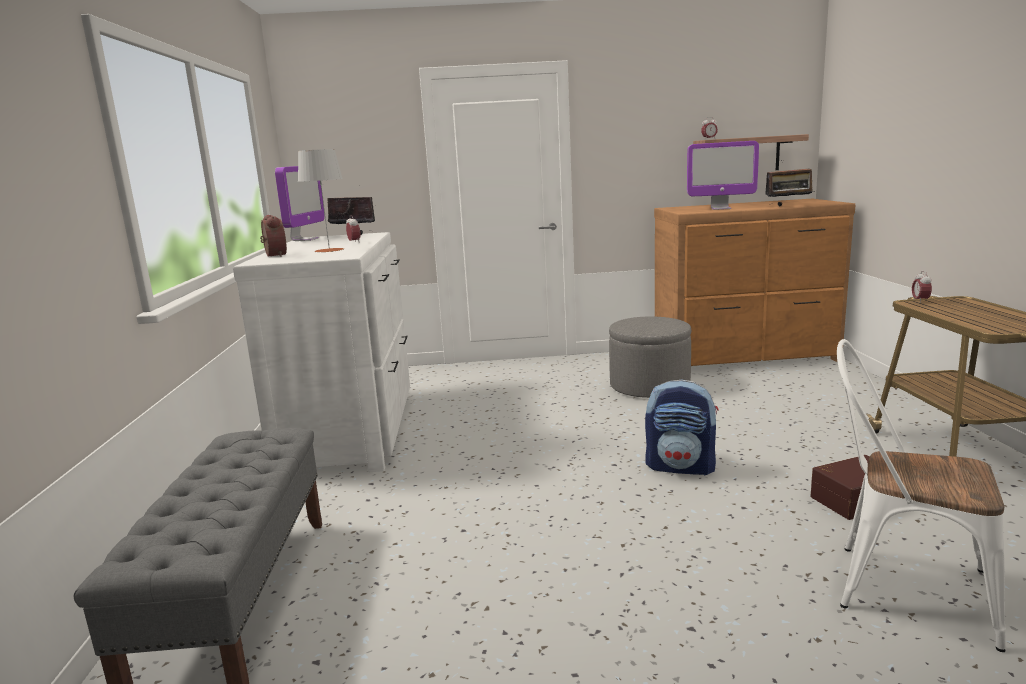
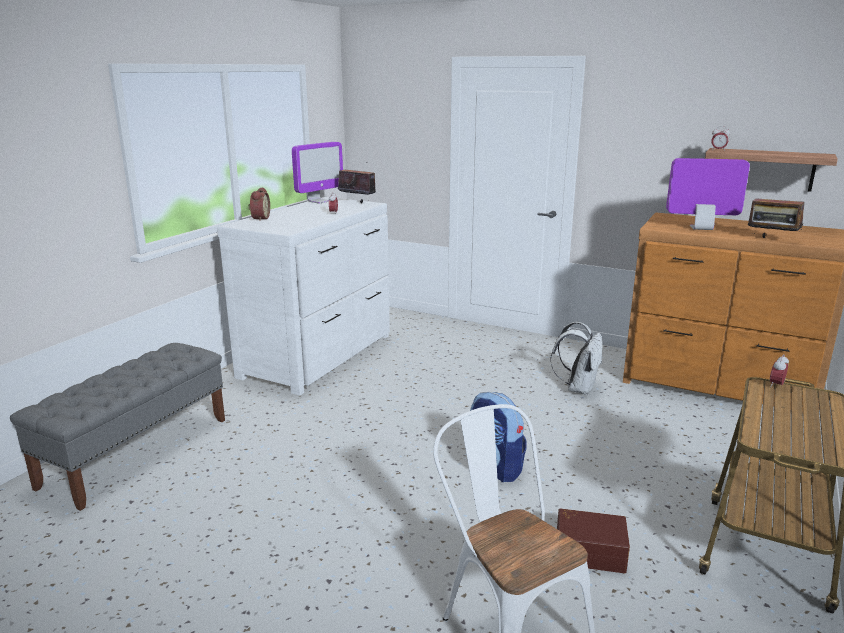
camera: 30 degrees right, 5 degrees up
grey table lamp [298,149,344,252] -> none
grey ottoman [609,317,691,398] -> white backpack [550,322,603,395]
monitor [687,141,759,210] -> monitor turned 150 degrees clockwise [666,158,750,230]

